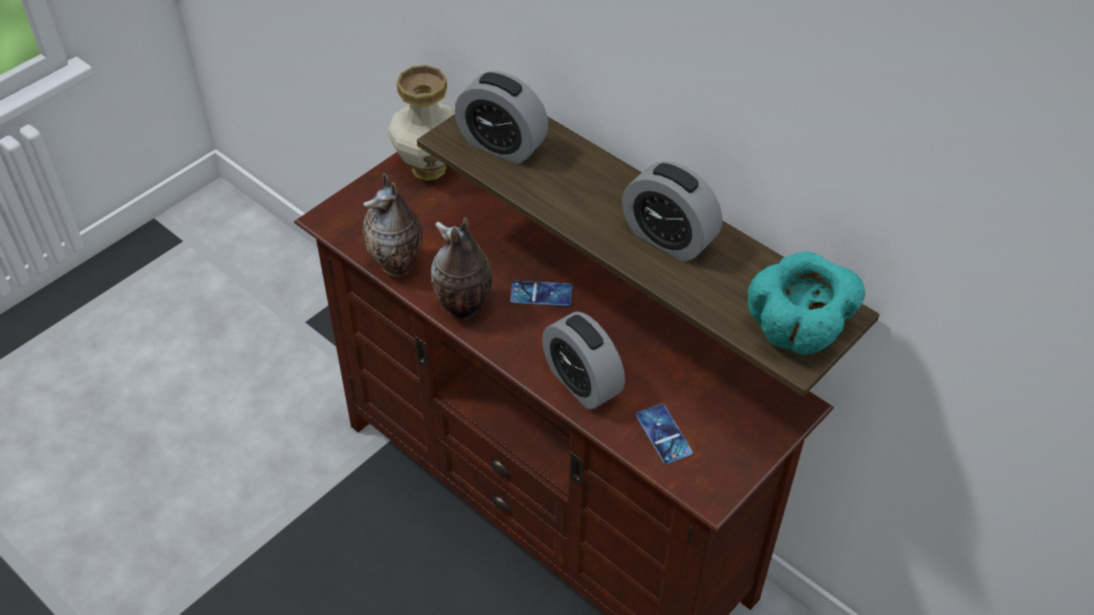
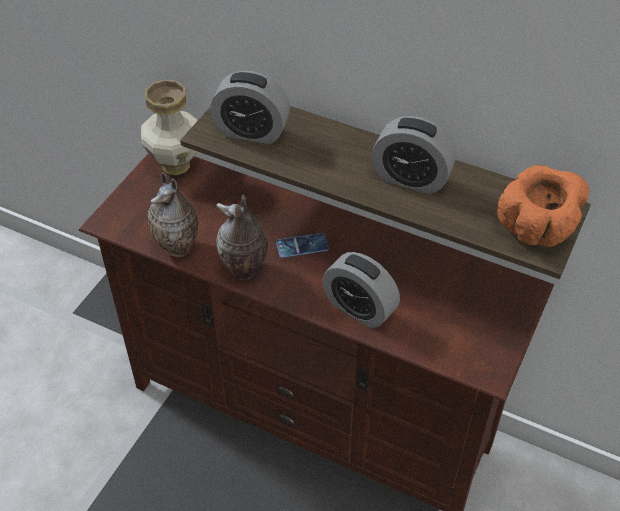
camera: 15 degrees left, 0 degrees up
phone [636,404,693,464] -> none
turquoise bowl [748,251,865,355] -> orange bowl [497,165,589,247]

